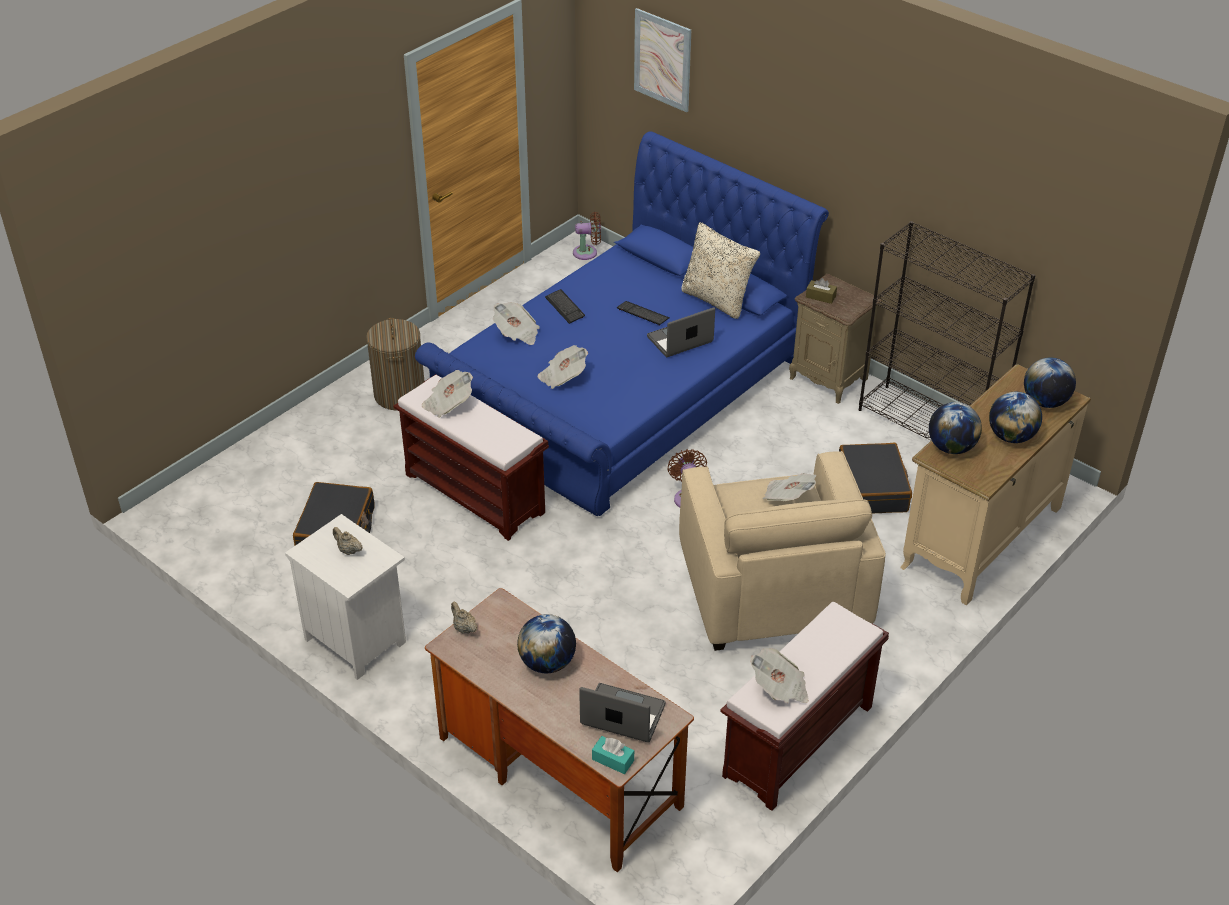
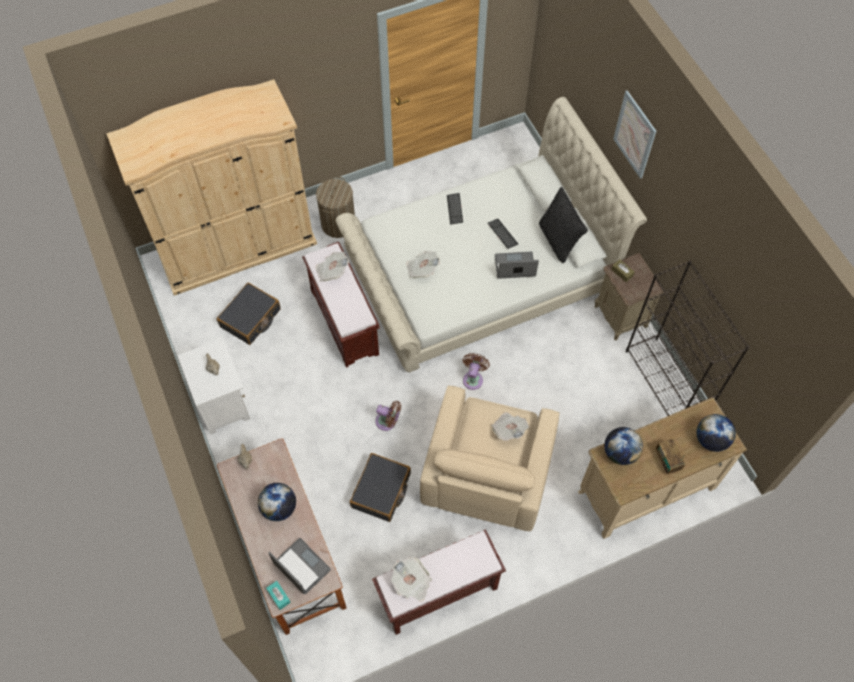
camera: 25 degrees right, 20 degrees up
blue bed [415,131,829,516] -> beige bed [335,97,647,373]
newspaper [493,302,540,345] -> none
brown fan [573,212,601,260] -> brown fan moved to [375,401,401,431]
picture [634,8,691,112] -> picture moved to [613,90,656,179]
beige pillow [681,223,760,319] -> black pillow [539,187,588,263]
black suitcase [839,443,912,514] -> black suitcase moved to [350,453,411,522]
globe [989,392,1042,443] -> radio [655,439,685,474]
none -> beige wardrobe [106,79,317,296]

